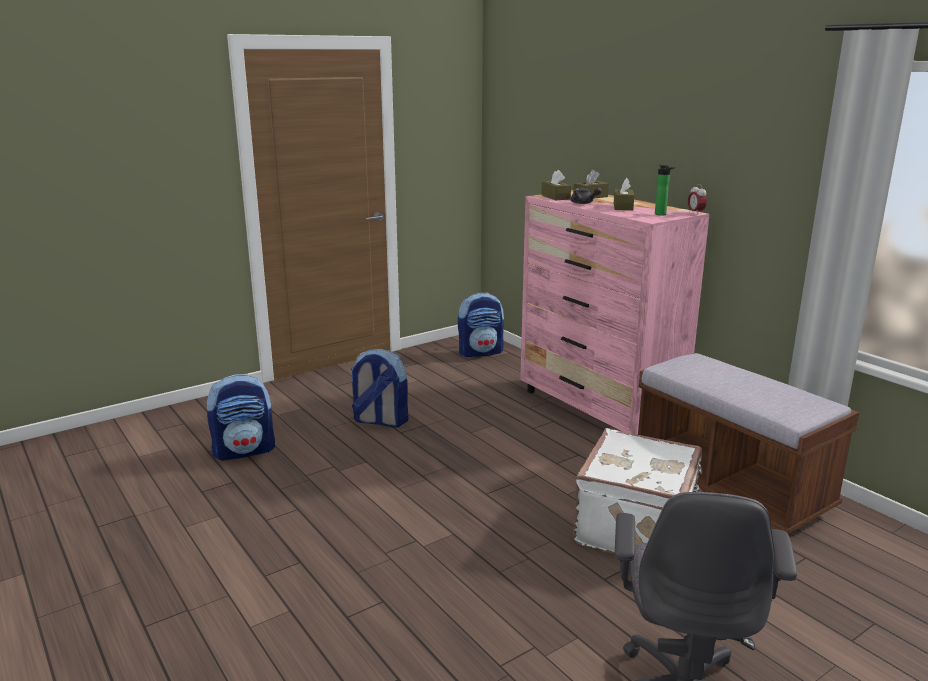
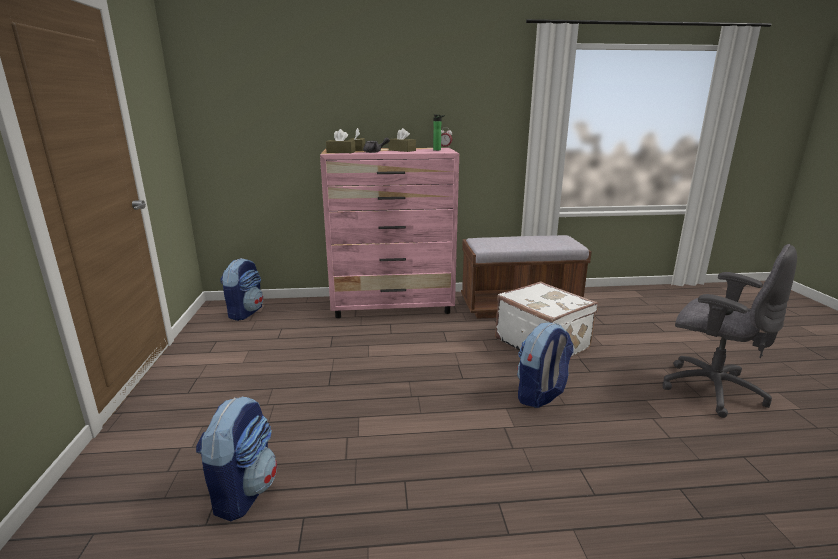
camera: 60 degrees left, 0 degrees up
backpack [351,349,409,428] -> backpack moved to [517,322,574,408]

